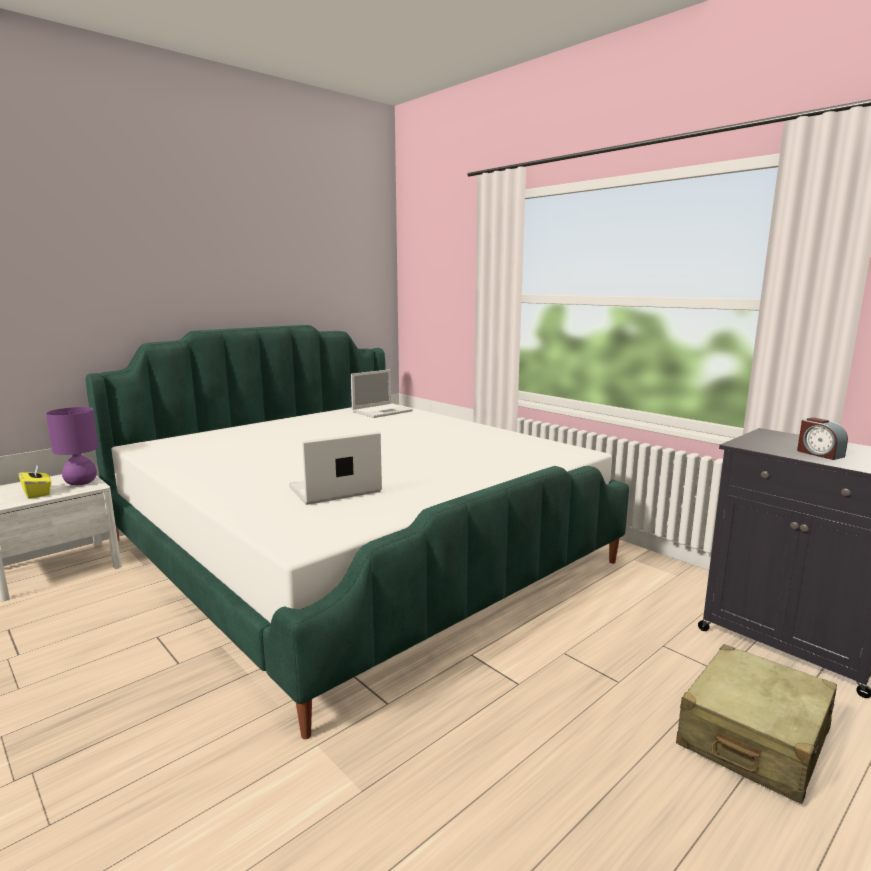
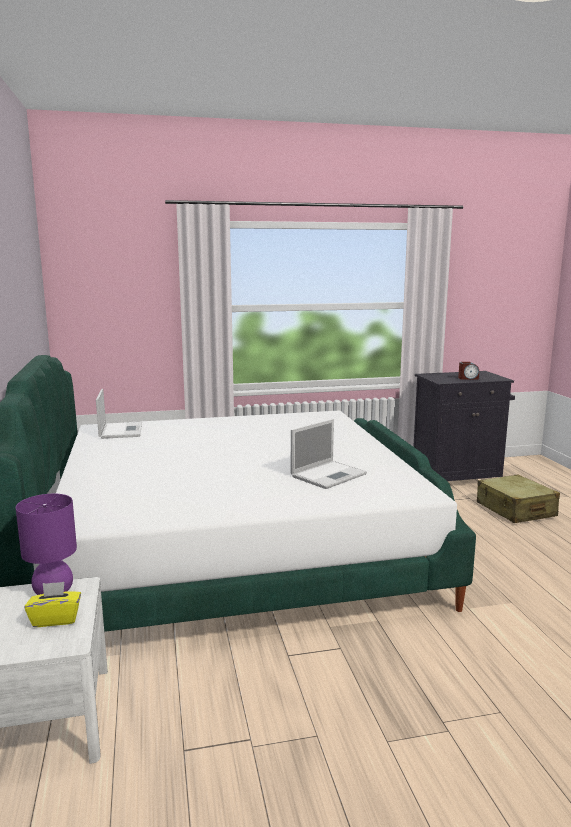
camera: 60 degrees left, 0 degrees up
laptop [289,431,382,505] -> laptop turned 135 degrees counterclockwise [291,419,367,489]

